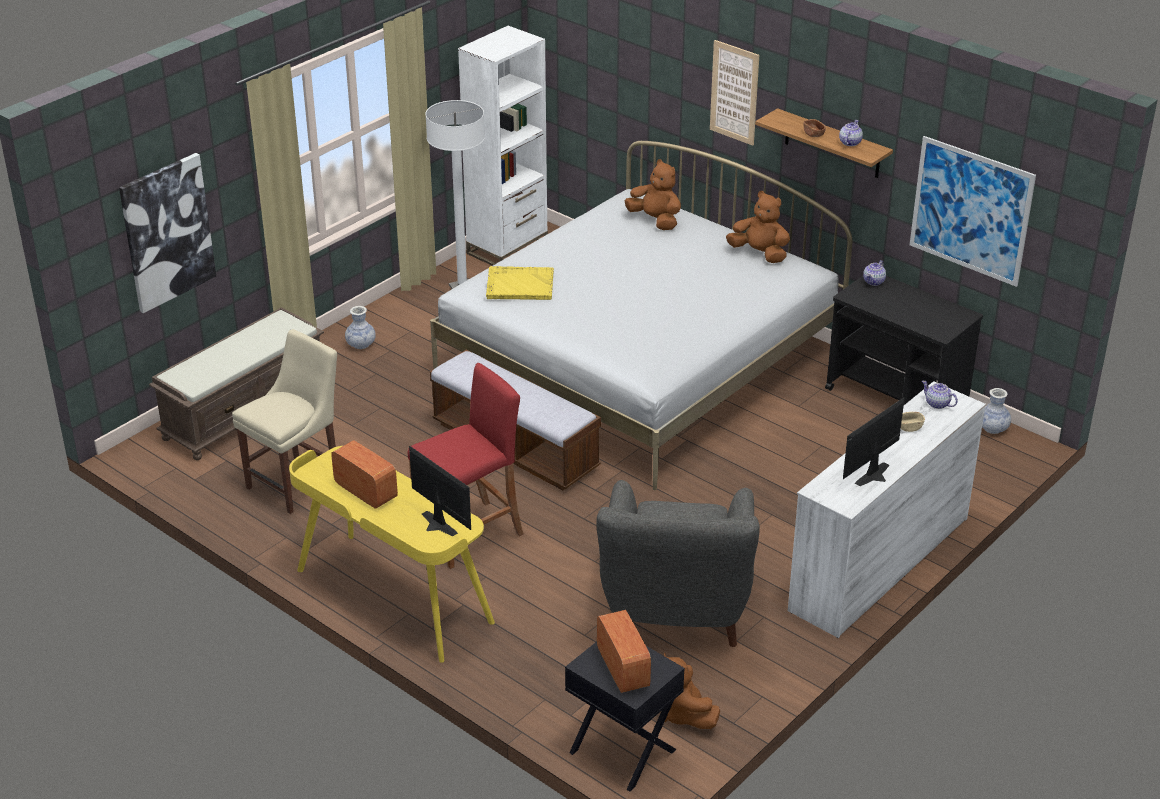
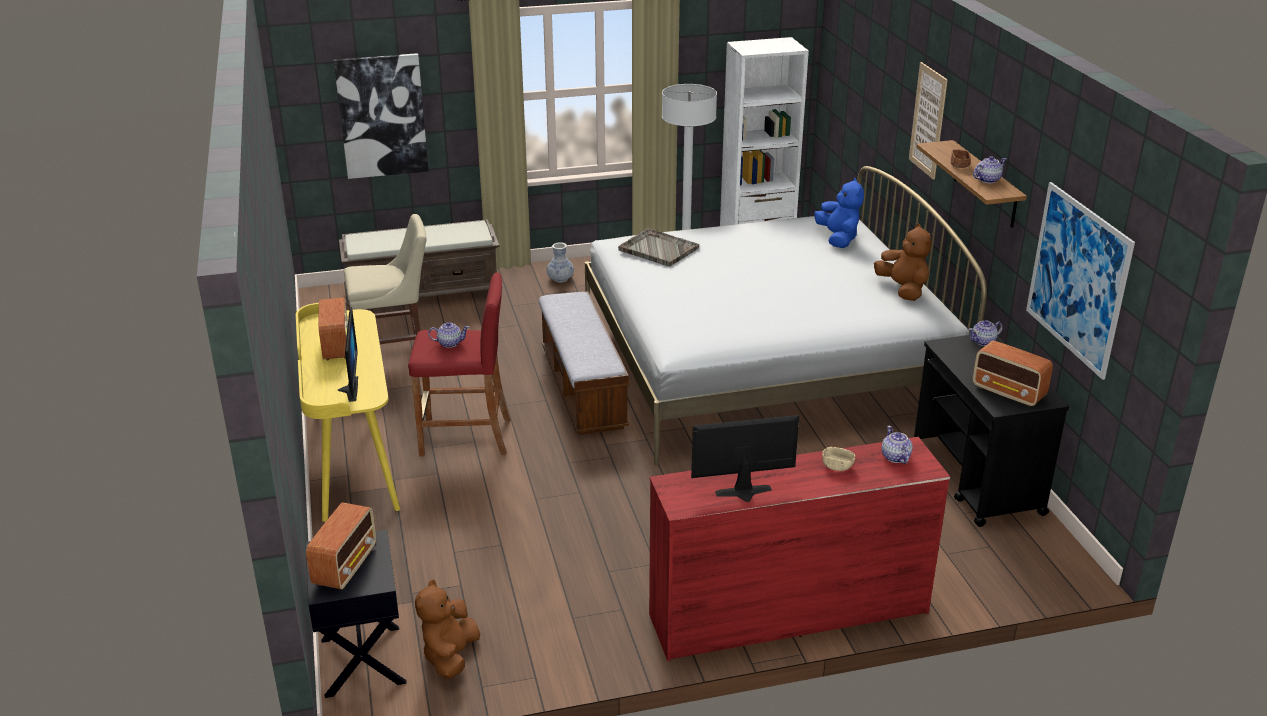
camera: 35 degrees right, 5 degrees down
yellow tray [486,266,554,300] -> grey tray [618,228,699,266]
grey armchair [596,480,760,647] -> none
brown plush toy [625,159,681,230] -> blue plush toy [814,178,864,248]
white dresser [788,381,986,638] -> red dresser [649,437,950,661]
vase [982,388,1011,434] -> none
none -> teapot [428,322,469,348]
none -> radio [973,341,1053,407]

